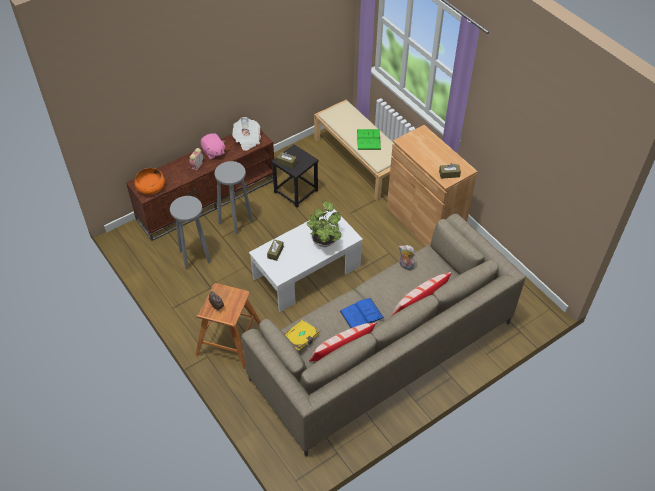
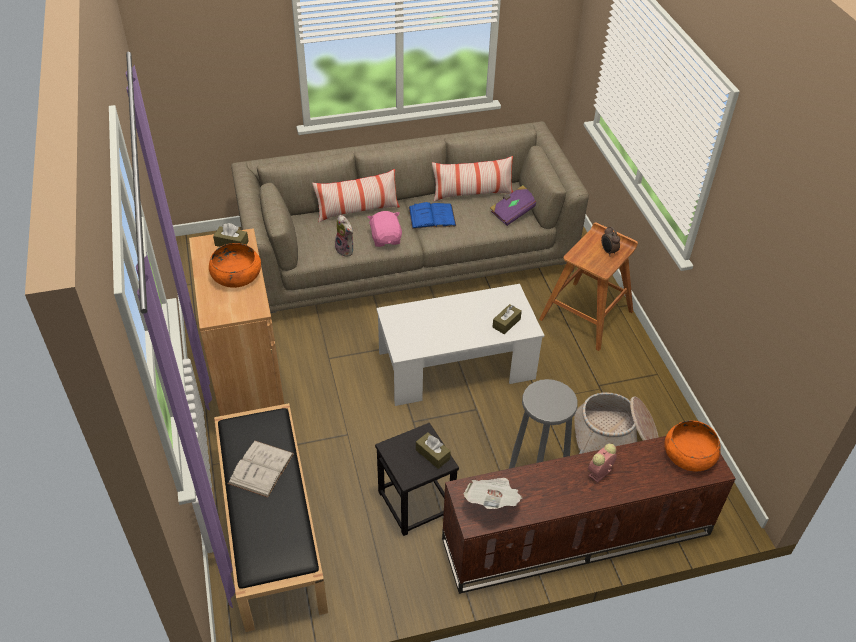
camera: 160 degrees left, 5 degrees down
grey stool [170,196,211,270] -> basket [574,392,659,454]
pink plush toy [201,133,225,159] -> pink plush toy moved to [368,211,402,247]
yellow book [285,320,320,351] -> purple book [490,185,536,226]
potted plant [307,201,341,247] -> none
beige bench [314,100,395,201] -> black bench [214,403,328,632]
green book [357,129,381,150] -> white book [228,441,294,498]
none -> orange bowl [209,243,261,288]

